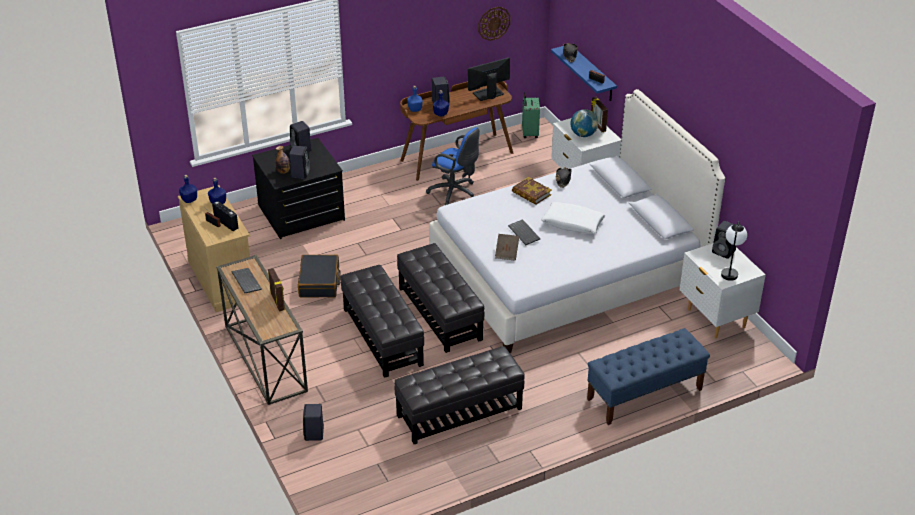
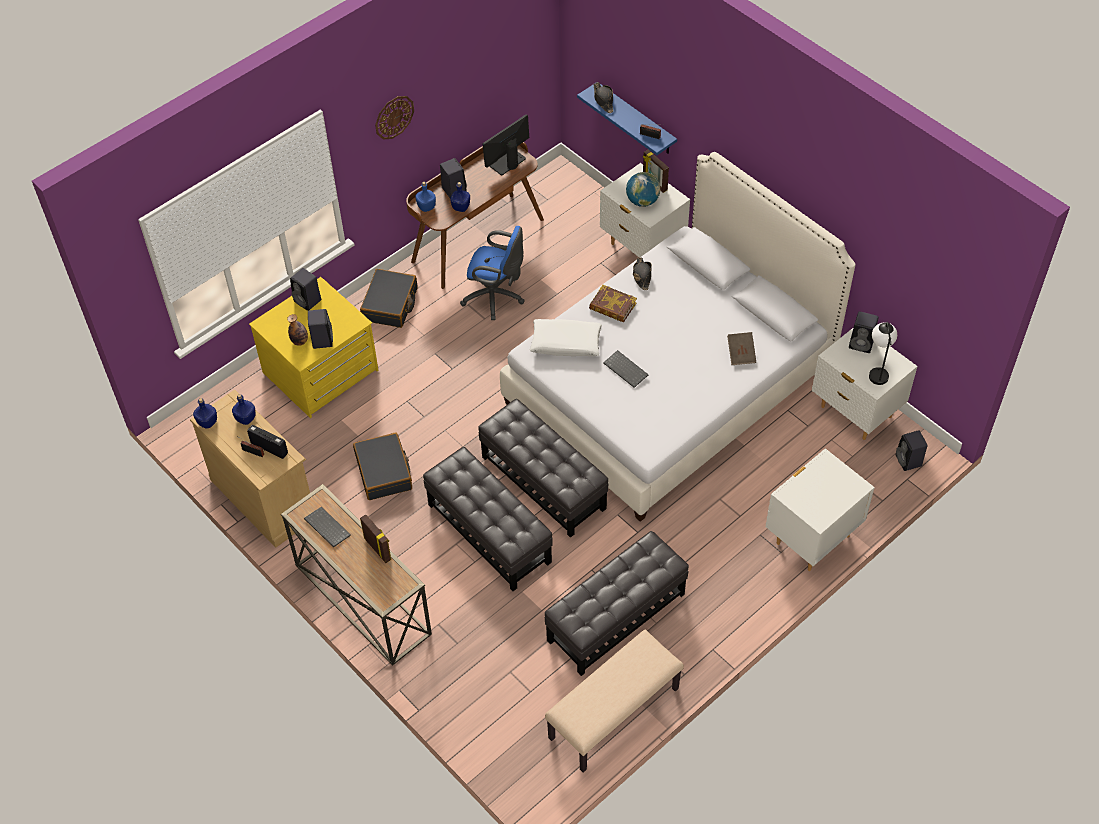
camera: 15 degrees left, 15 degrees up
black dresser [252,138,345,239] -> yellow dresser [249,277,379,418]
black speaker [303,404,324,441] -> black speaker moved to [896,430,928,471]
wall clock [478,7,511,41] -> wall clock moved to [375,96,414,139]
brown book [495,234,519,261] -> brown book moved to [727,332,756,365]
green suitcase [522,92,540,138] -> none
white pillow [541,202,605,234] -> white pillow moved to [530,319,602,356]
blue bench [587,328,710,425] -> white nightstand [766,448,875,571]
none -> black suitcase [360,269,418,328]
none -> beige bench [545,629,684,773]

